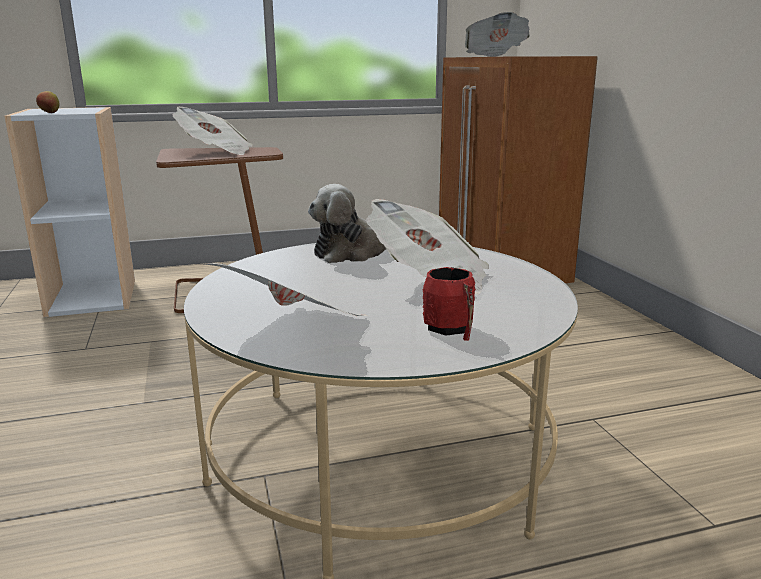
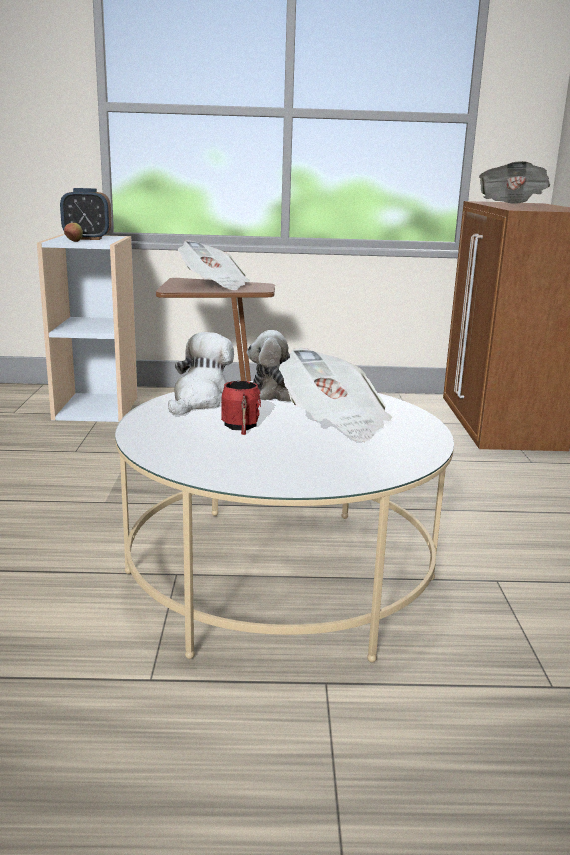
camera: 15 degrees right, 0 degrees up
newspaper [204,263,368,317] -> none
red mug [422,267,476,341] -> red mug moved to [221,381,261,435]
none -> alarm clock [60,188,112,240]
none -> plush toy [168,332,234,415]

